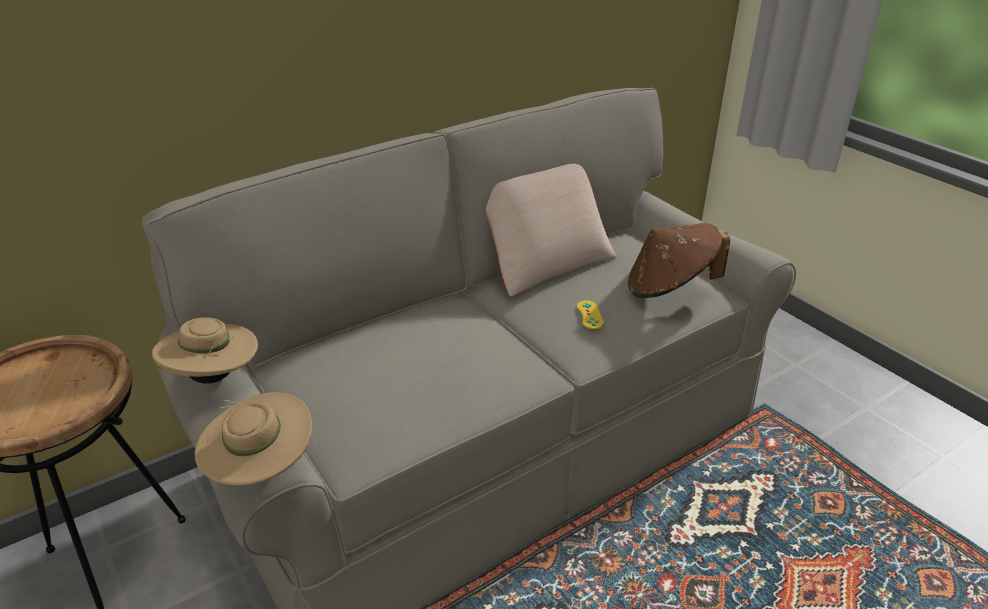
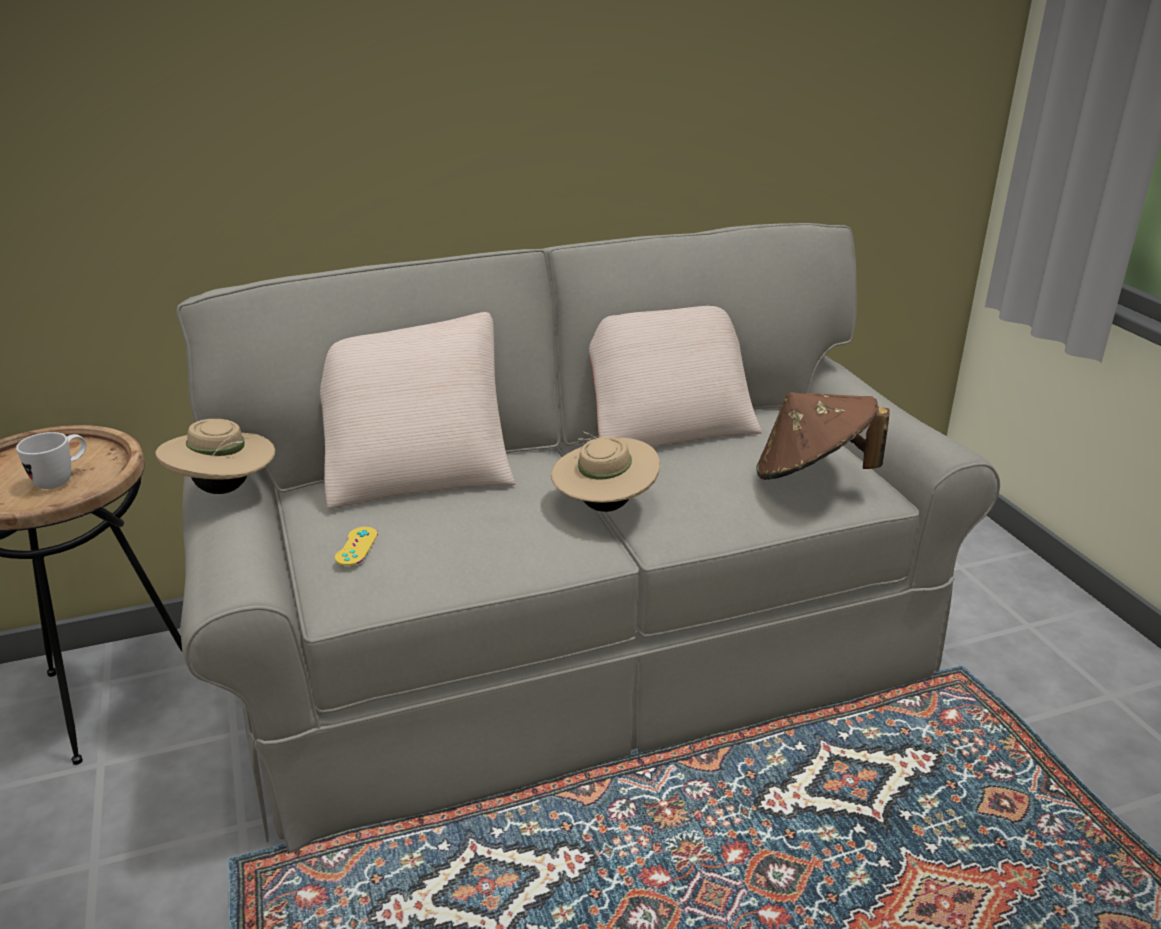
camera: 15 degrees right, 5 degrees down
beige hat [195,392,312,486] -> beige hat moved to [551,431,660,512]
yellow game controller [577,300,604,329] -> yellow game controller moved to [335,527,378,566]
none -> white mug [16,432,86,489]
none -> beige pillow [320,312,515,509]

